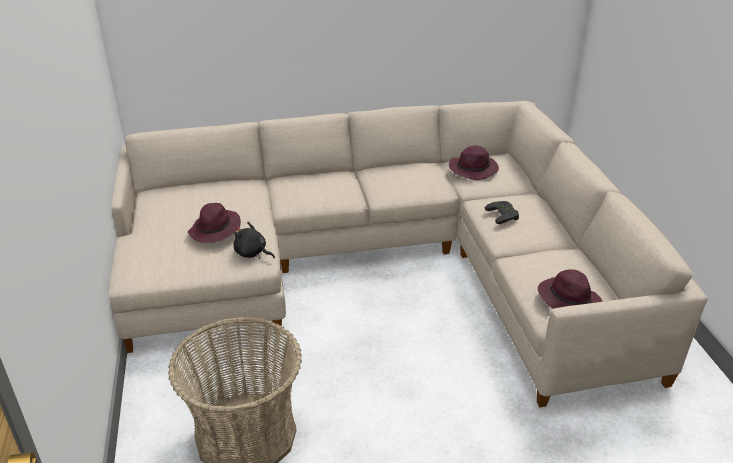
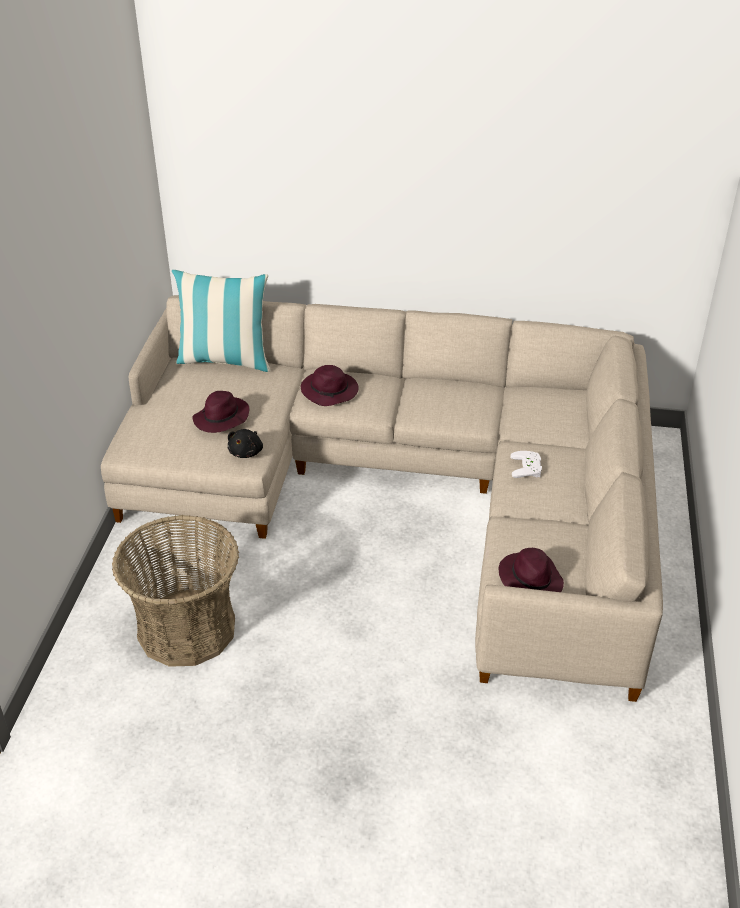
camera: 20 degrees right, 5 degrees up
black plush toy [234,222,275,259] -> black plush toy turned 120 degrees counterclockwise [228,429,263,458]
purple hat [449,145,499,180] -> purple hat moved to [301,365,359,406]
black game controller [485,201,519,224] -> white game controller [510,451,542,478]
none -> pillow [172,270,271,372]

